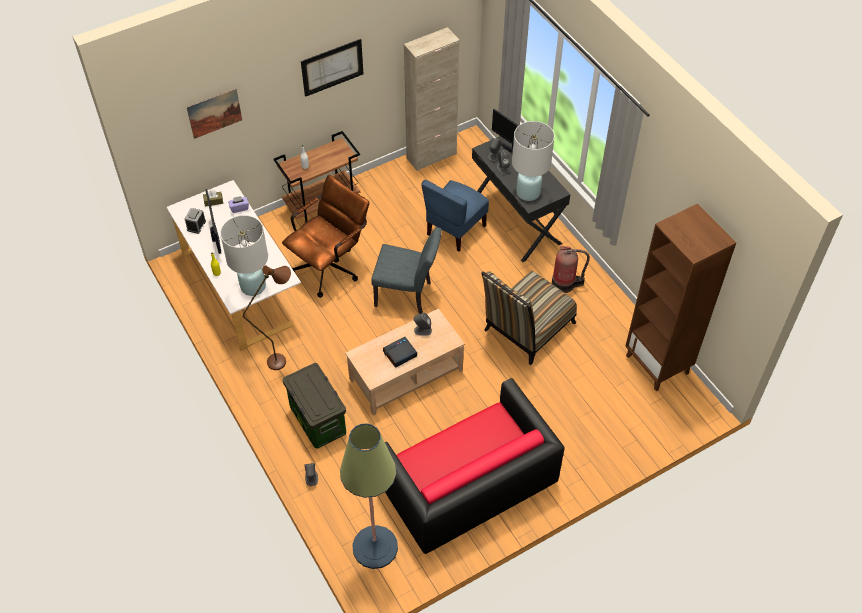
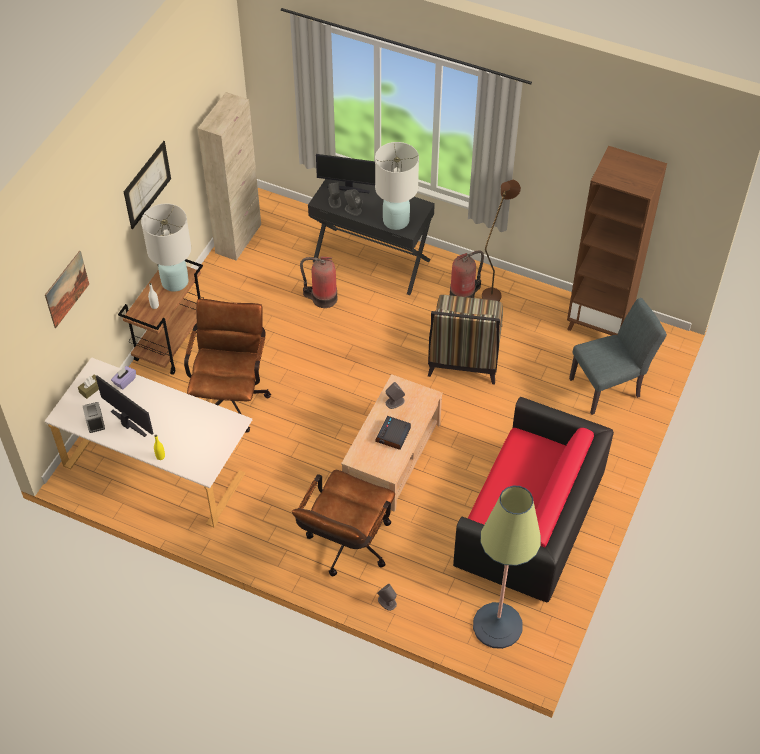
camera: 35 degrees left, 0 degrees up
white table lamp [220,215,268,296] -> white table lamp moved to [141,203,191,292]
brown floor lamp [243,265,291,370] -> brown floor lamp moved to [482,179,521,301]
storage box [283,363,346,448] -> brown office chair [292,470,395,576]
grey chair [371,227,442,314] -> grey chair moved to [569,298,667,415]
blue chair [421,180,489,252] -> fire extinguisher [300,256,337,308]

